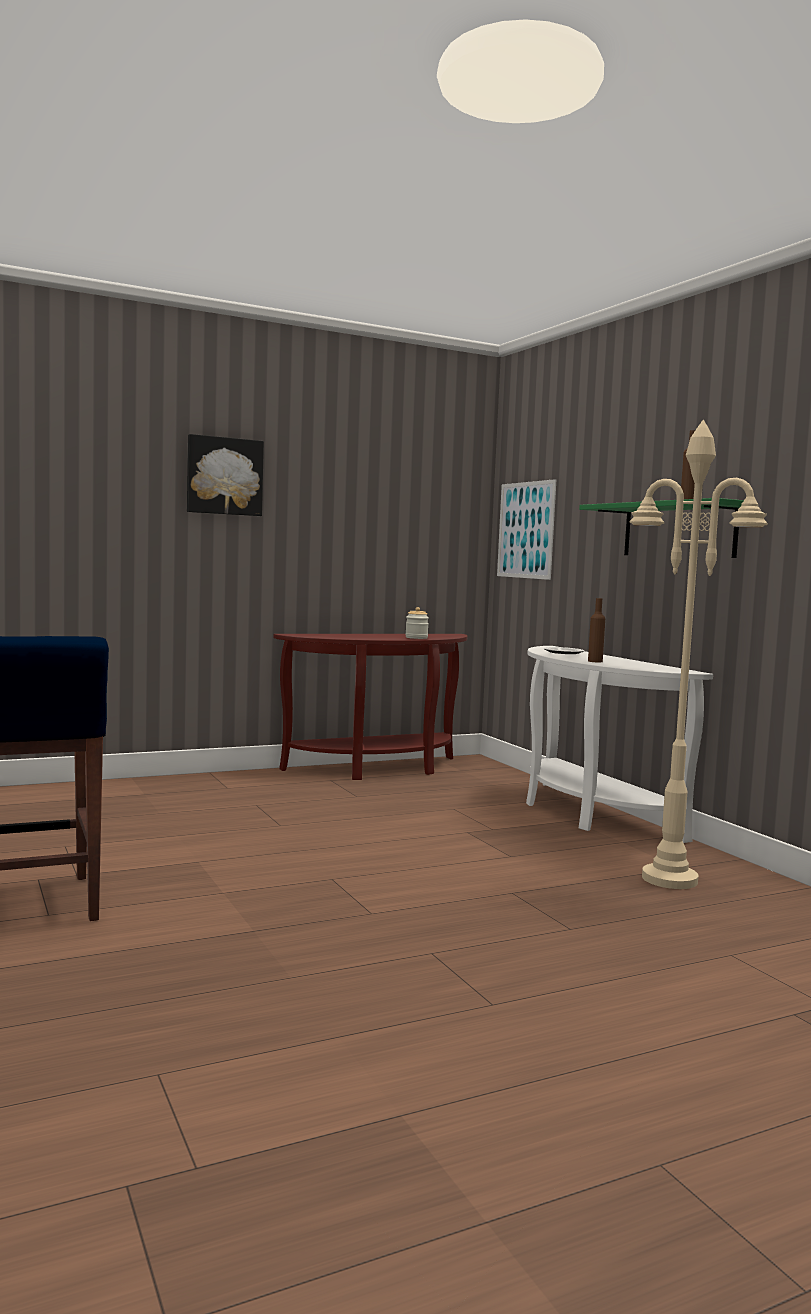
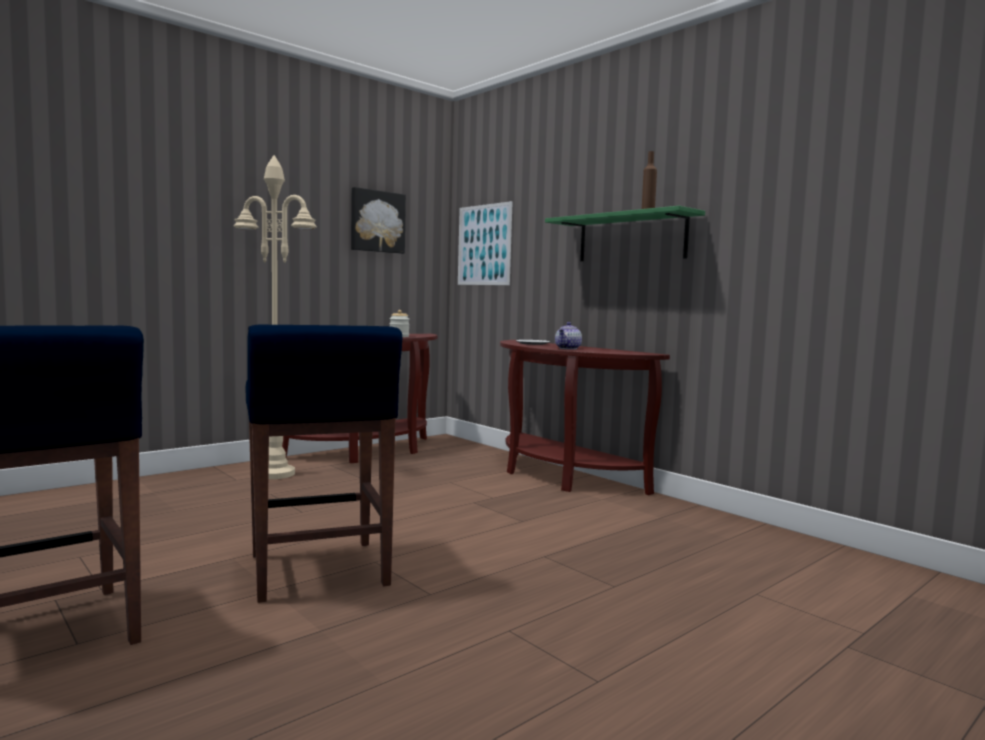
camera: 15 degrees left, 0 degrees up
picture [187,434,264,516] -> picture moved to [351,187,406,254]
white console table [526,646,713,843] -> brown console table [500,340,670,495]
brown bottle [588,598,605,662] -> teapot [555,322,582,350]
beige floor lamp [629,420,768,889] -> beige floor lamp moved to [233,155,317,479]
none -> blue stool [246,324,402,603]

